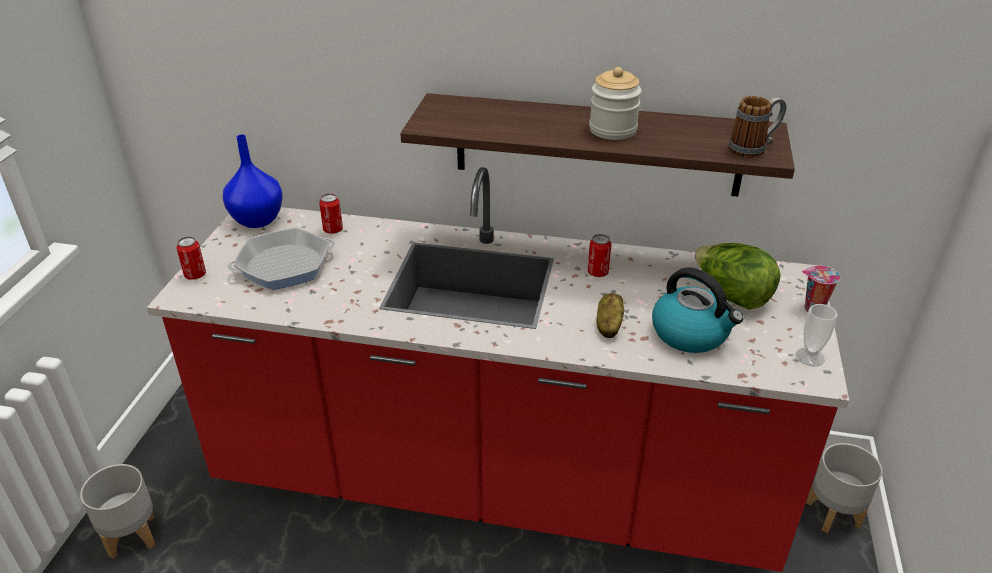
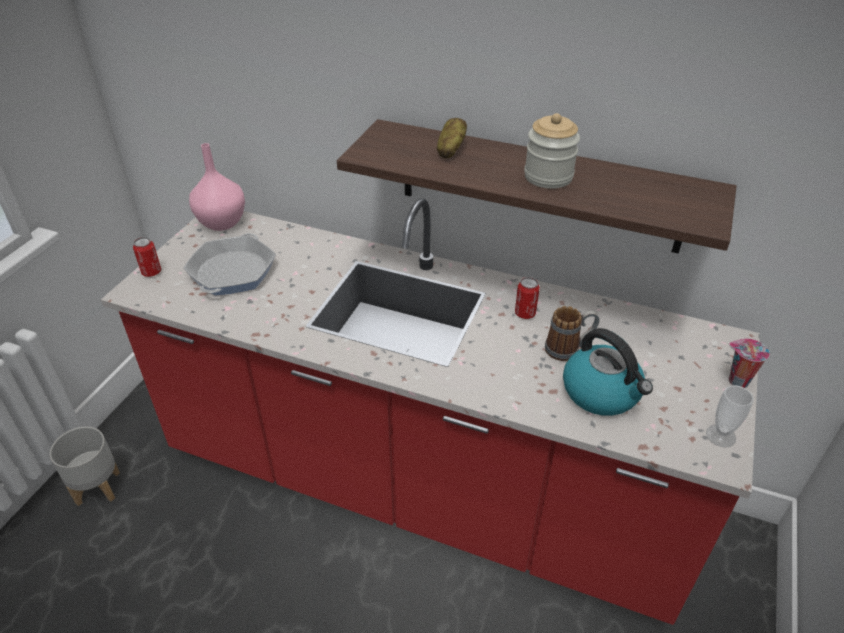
camera: 10 degrees right, 5 degrees up
blue vase [223,134,283,228] -> pink vase [189,143,245,231]
frying pan [228,228,335,290] -> frying pan turned 60 degrees counterclockwise [183,233,276,295]
can [319,193,343,234] -> none
potato [596,293,624,338] -> potato moved to [437,118,467,158]
lettuce [695,243,781,310] -> none
mug [728,96,786,158] -> mug moved to [545,306,600,361]
grey planter [806,443,882,533] -> none

